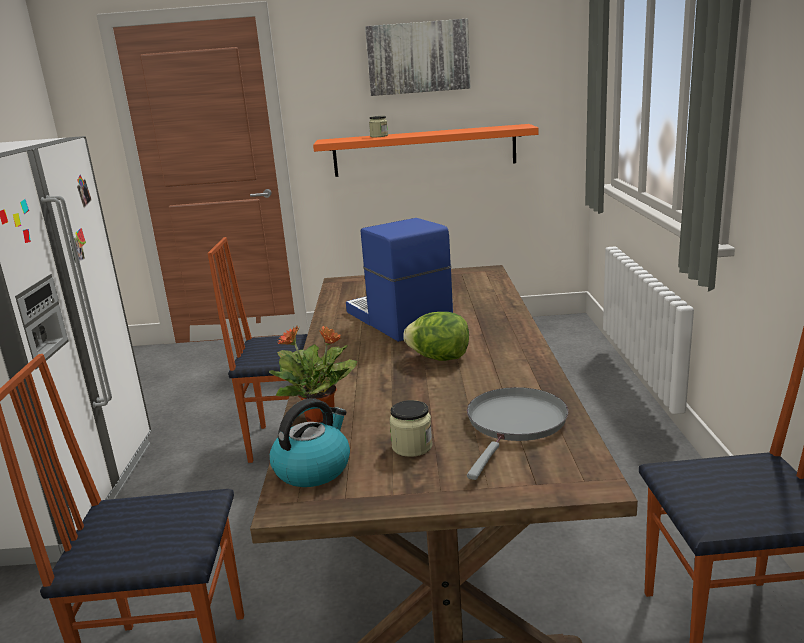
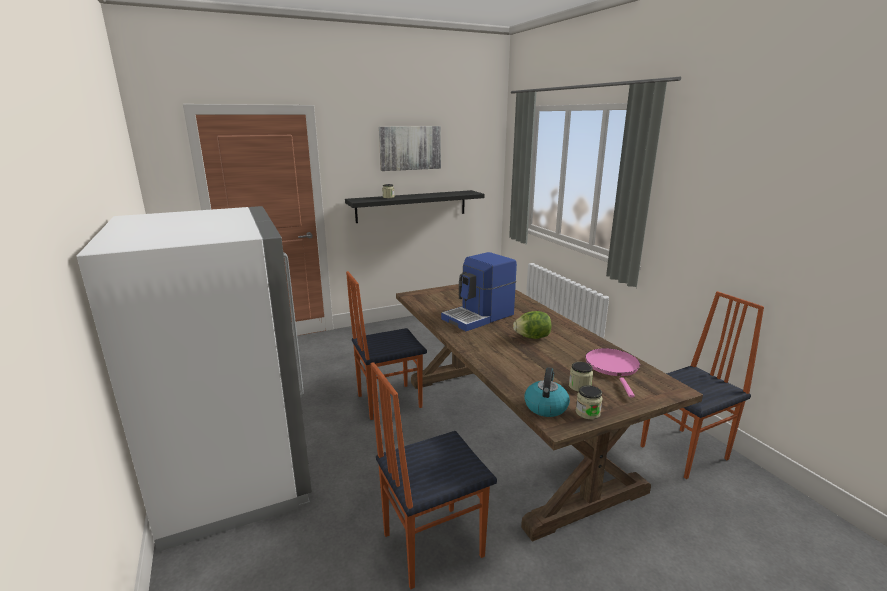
camera: 25 degrees left, 0 degrees up
potted plant [269,326,357,423] -> none
orange shelf [313,124,538,177] -> black shelf [345,190,485,223]
coffee machine [346,218,453,342] -> coffee machine turned 75 degrees counterclockwise [441,252,517,331]
grey frying pan [467,387,568,480] -> pink frying pan [585,348,640,397]
none -> jar [576,386,603,420]

